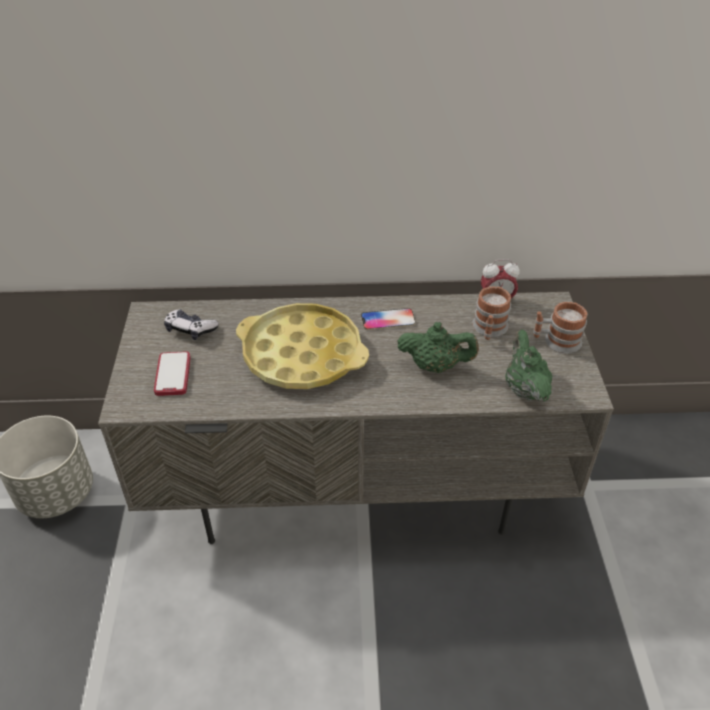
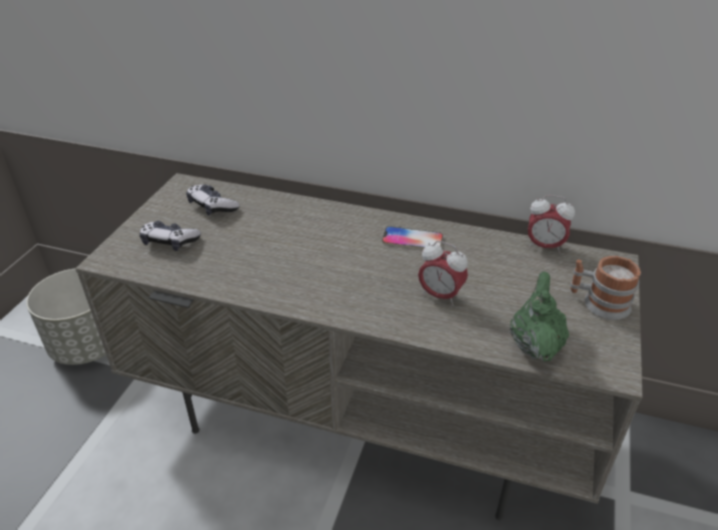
camera: 20 degrees right, 5 degrees down
phone [154,352,191,396] -> game controller [140,221,201,251]
yellow tray [236,303,369,389] -> none
green teapot [397,322,479,373] -> alarm clock [418,241,468,306]
mug [472,286,511,340] -> none

